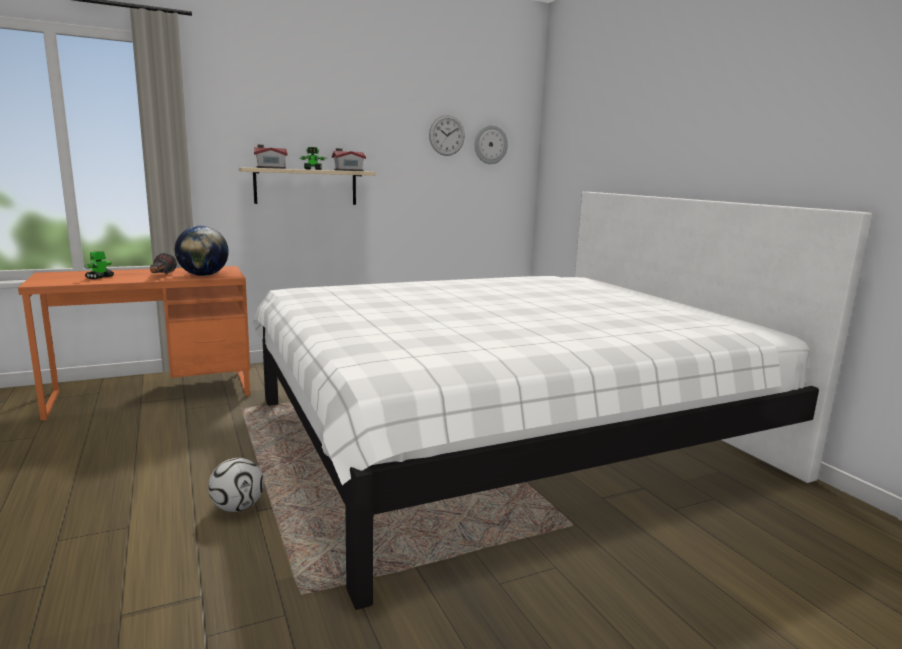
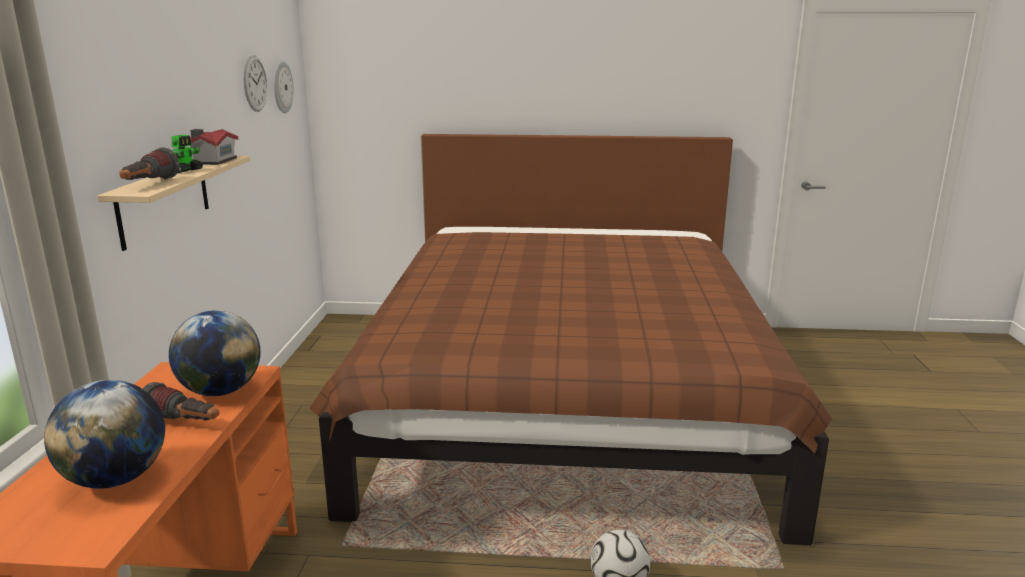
camera: 60 degrees left, 5 degrees up
toy robot [84,251,114,279] -> globe [44,380,165,489]
white bed [253,192,872,610] -> brown bed [309,134,832,545]
toy house [254,145,288,169] -> flashlight [119,147,180,180]

